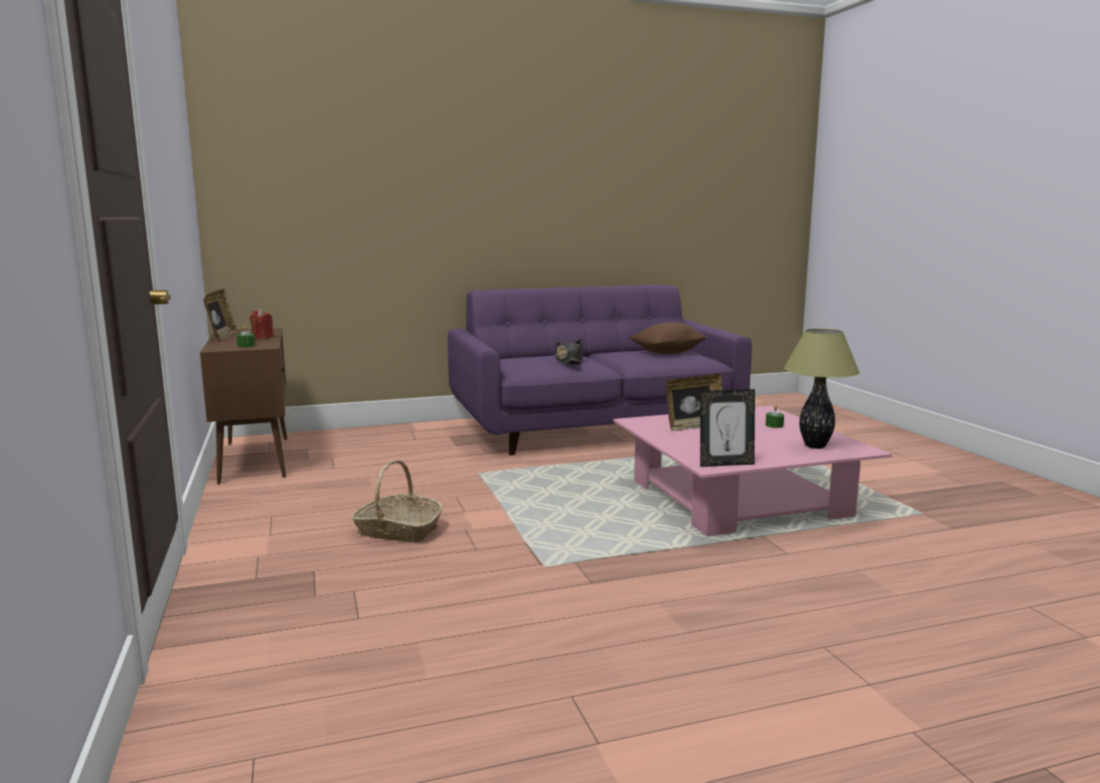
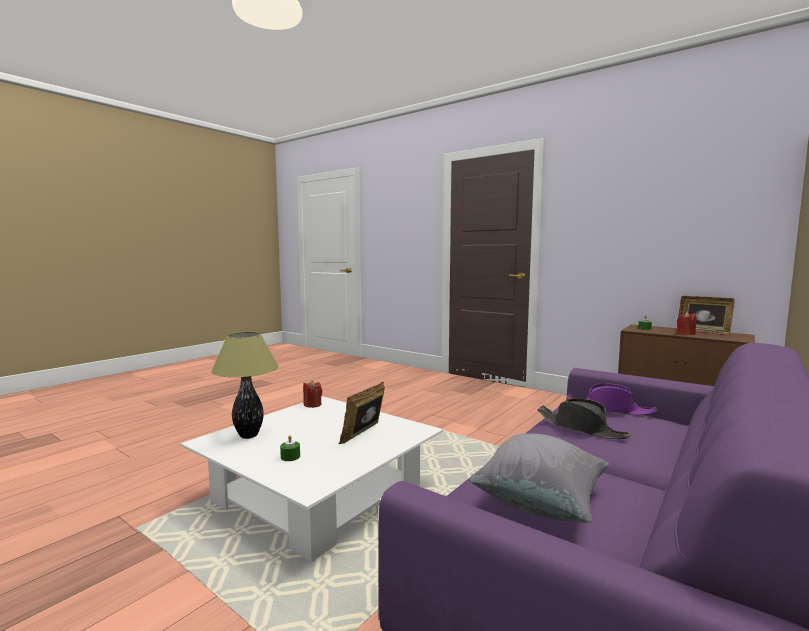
camera: 145 degrees right, 5 degrees down
basket [351,460,443,543] -> none
pink coffee table [613,406,892,537] -> white coffee table [180,396,443,562]
brown pillow [630,322,707,354] -> grey pillow [469,434,609,523]
picture frame [700,389,755,467] -> red candle [303,381,322,408]
none -> purple hat [567,383,658,415]

